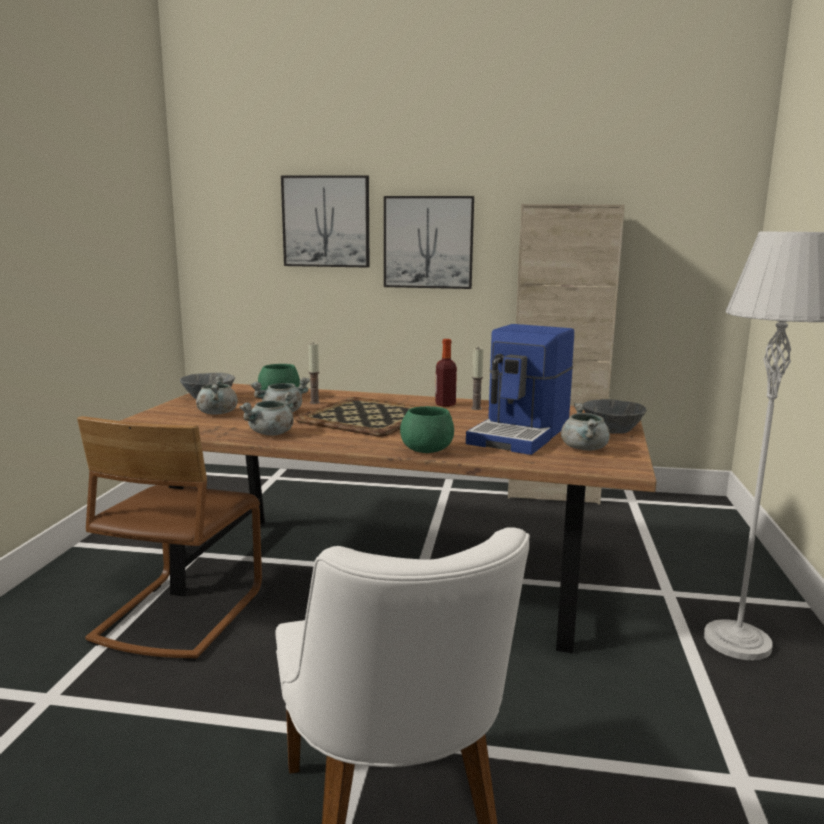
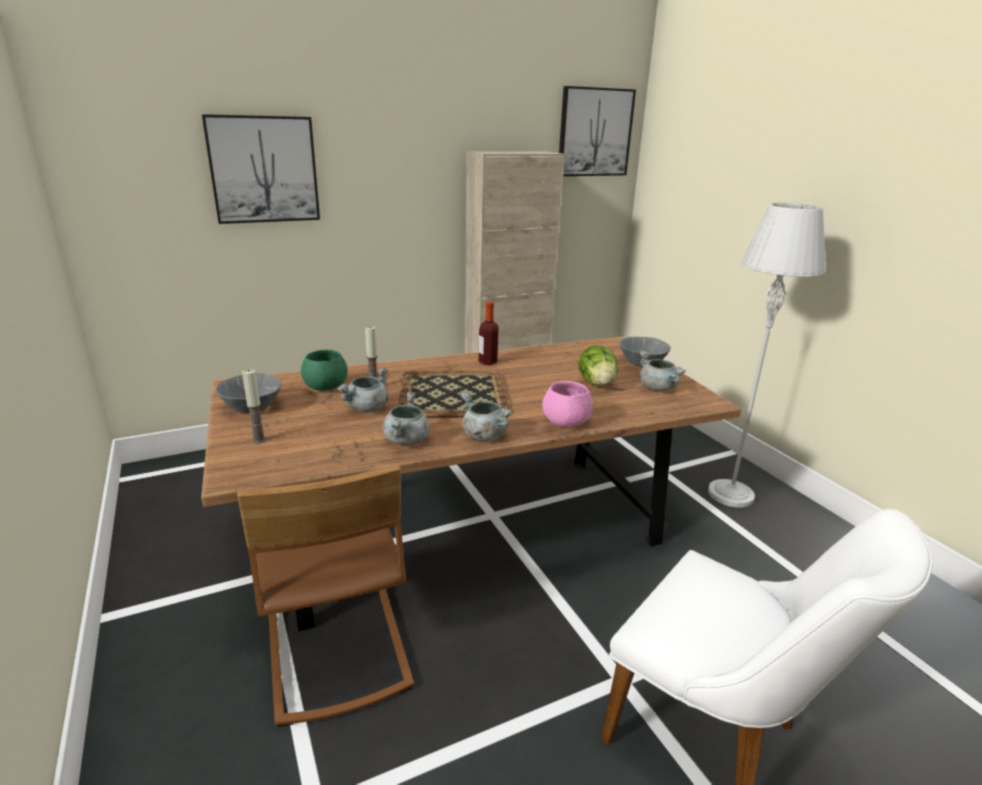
camera: 35 degrees left, 10 degrees up
grey cooking pot [196,376,238,415] -> grey cooking pot moved to [461,392,513,441]
picture [384,196,474,289] -> picture moved to [559,86,636,176]
green bowl [400,406,454,453] -> pink bowl [542,381,593,427]
coffee machine [466,324,574,455] -> lettuce [578,345,618,386]
candle [471,347,483,410] -> candle moved to [242,369,266,443]

